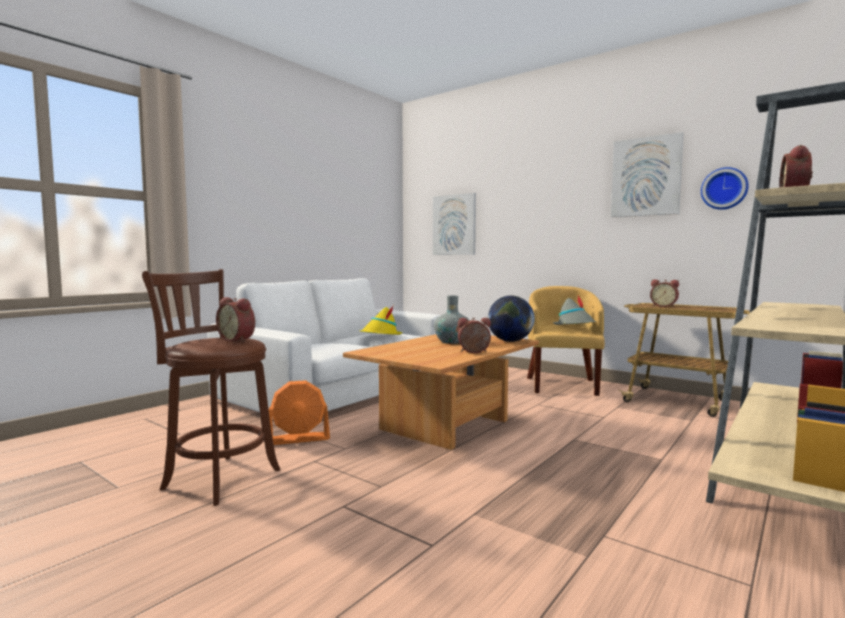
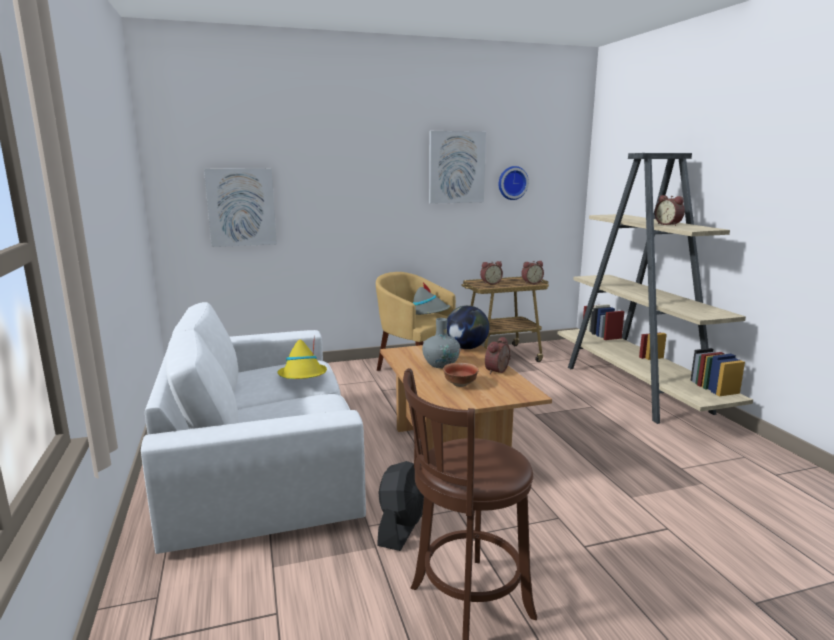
camera: 55 degrees left, 10 degrees up
alarm clock [216,297,255,342] -> alarm clock moved to [521,261,544,284]
orange fan [269,380,330,445] -> black fan [377,461,424,551]
none -> bowl [443,363,479,387]

